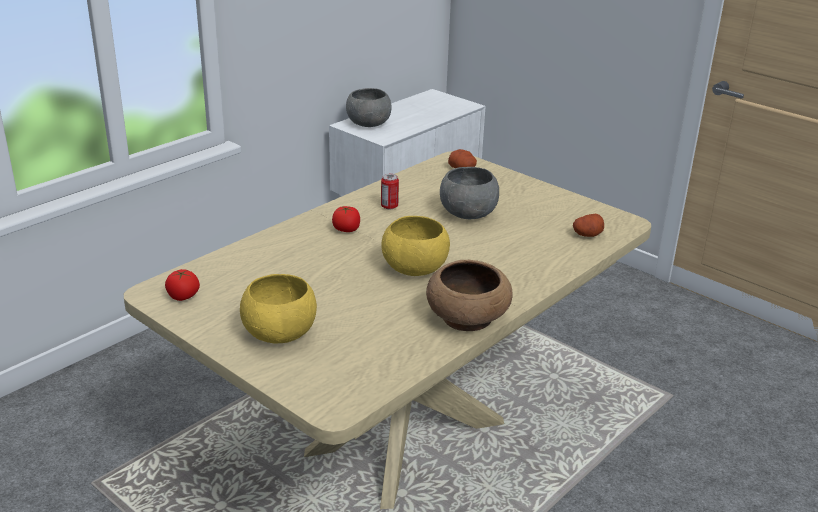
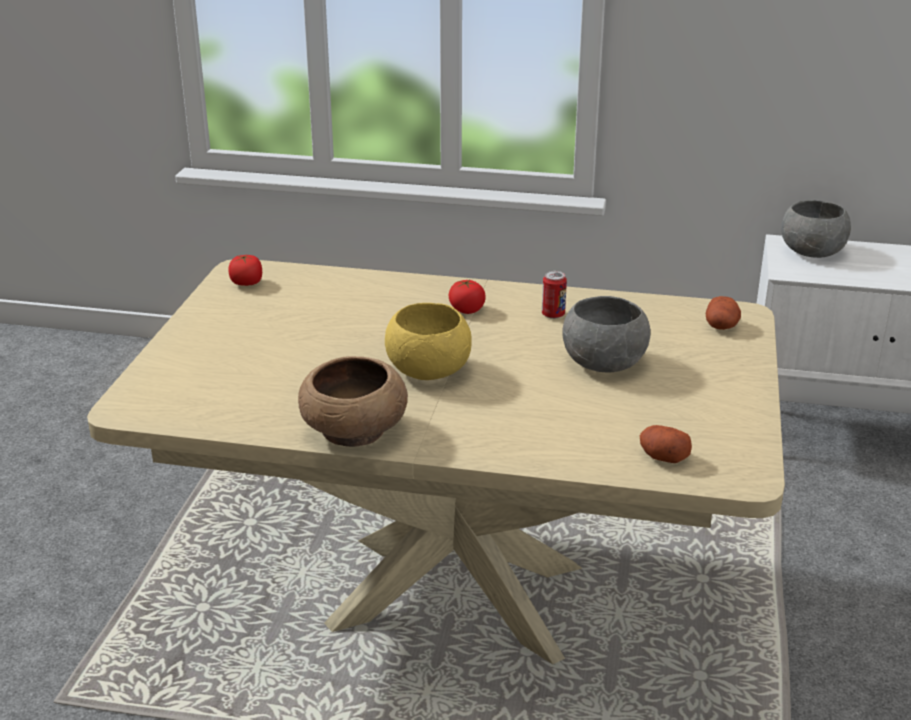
camera: 60 degrees right, 0 degrees up
yellow bowl [240,274,317,344] -> none

